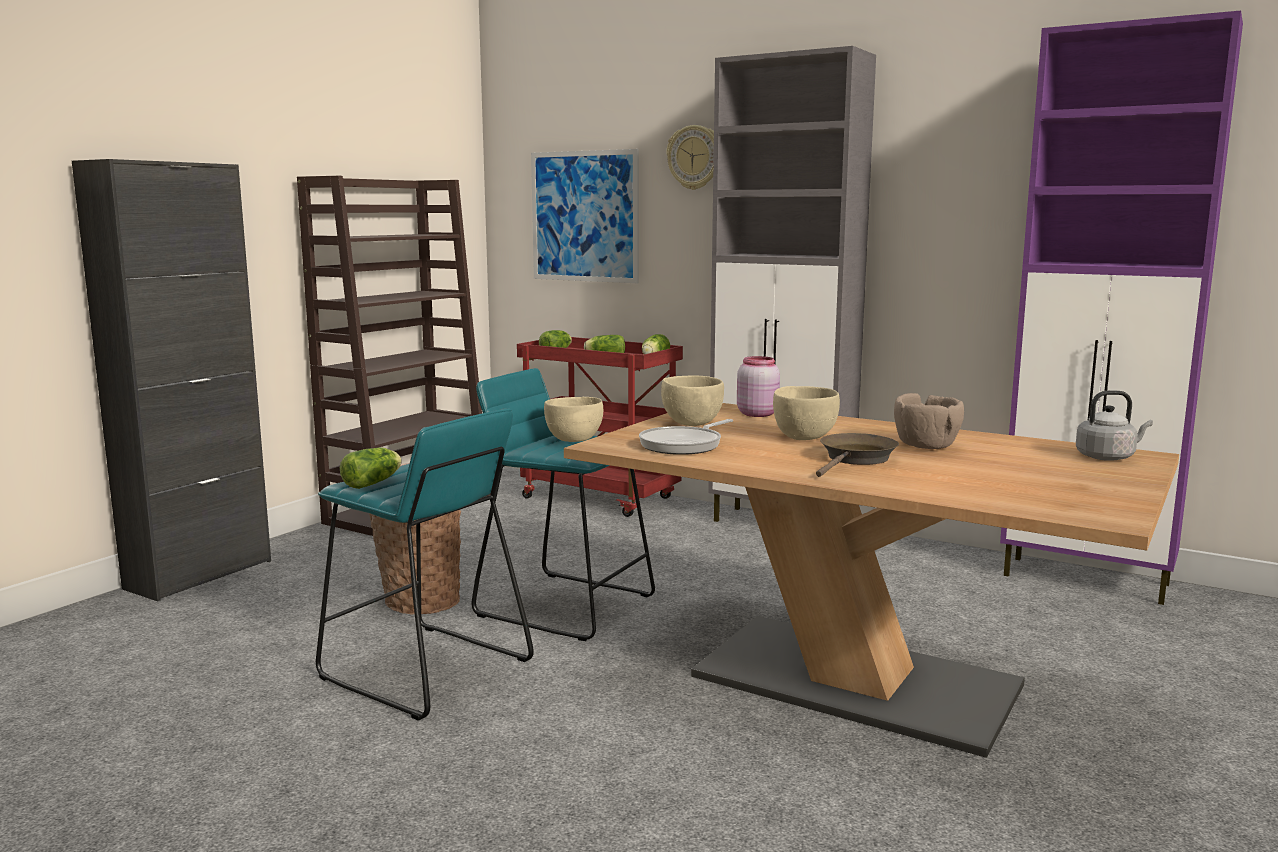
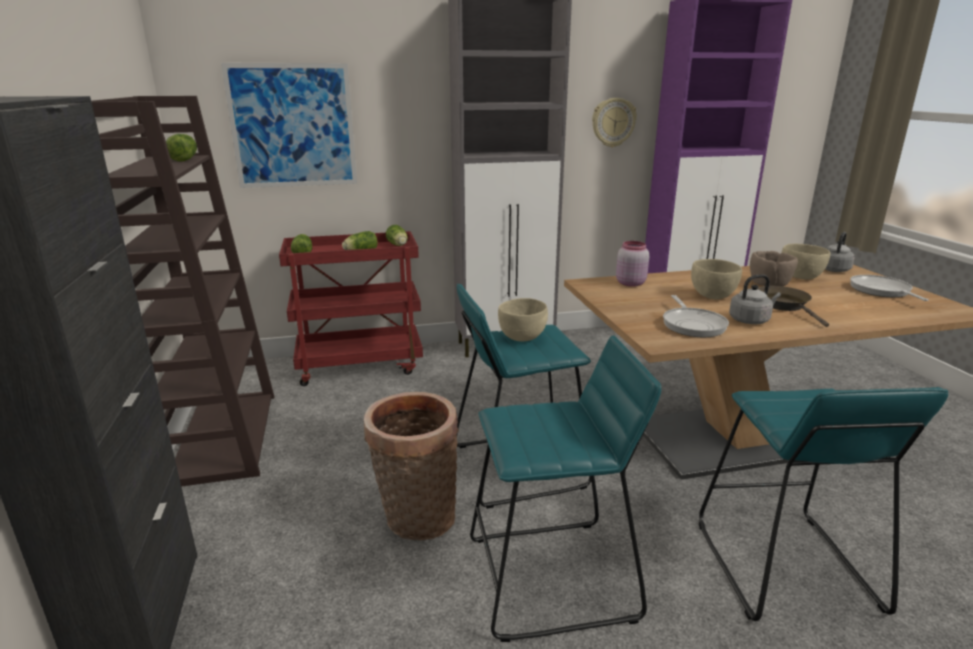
camera: 45 degrees left, 10 degrees up
lettuce [340,447,402,489] -> lettuce moved to [166,134,197,162]
beige bowl [661,375,724,426] -> beige bowl moved to [781,244,830,280]
wall clock [666,125,714,190] -> wall clock moved to [592,98,637,147]
none -> turquoise stool [699,387,948,621]
none -> grey kettle [729,274,781,324]
none -> frying pan [850,275,929,301]

